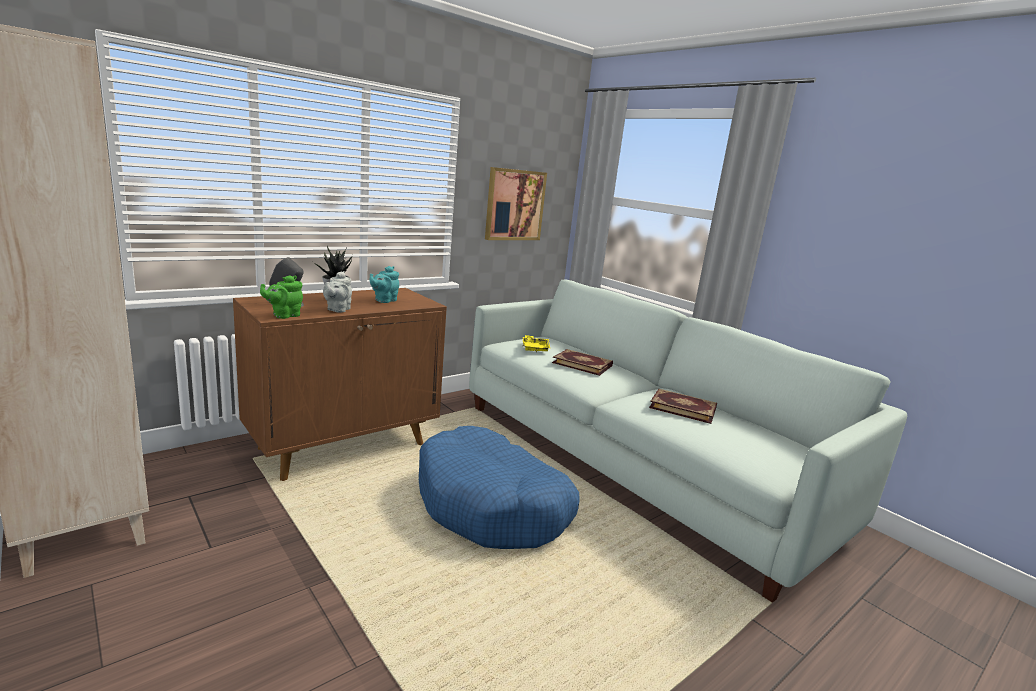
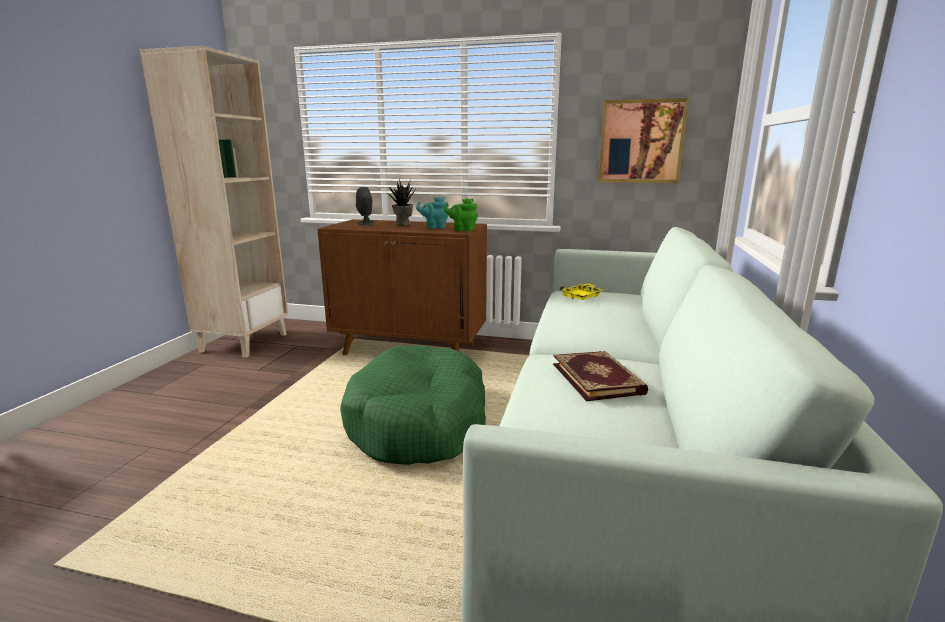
camera: 55 degrees right, 0 degrees up
green teapot [260,275,303,319] -> green teapot moved to [444,198,478,231]
grey teapot [323,271,352,313] -> none
blue dog bed [419,426,580,549] -> green dog bed [340,345,486,465]
book [552,349,613,376] -> none

